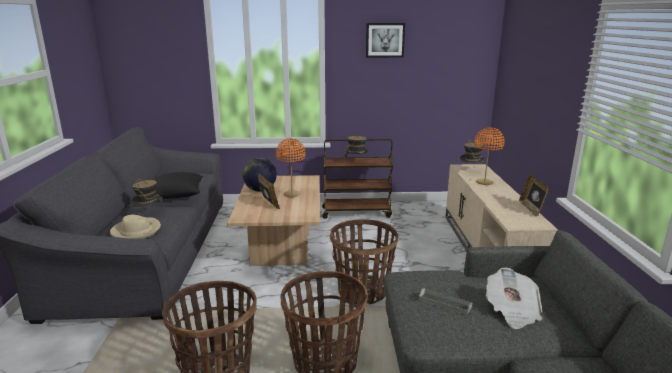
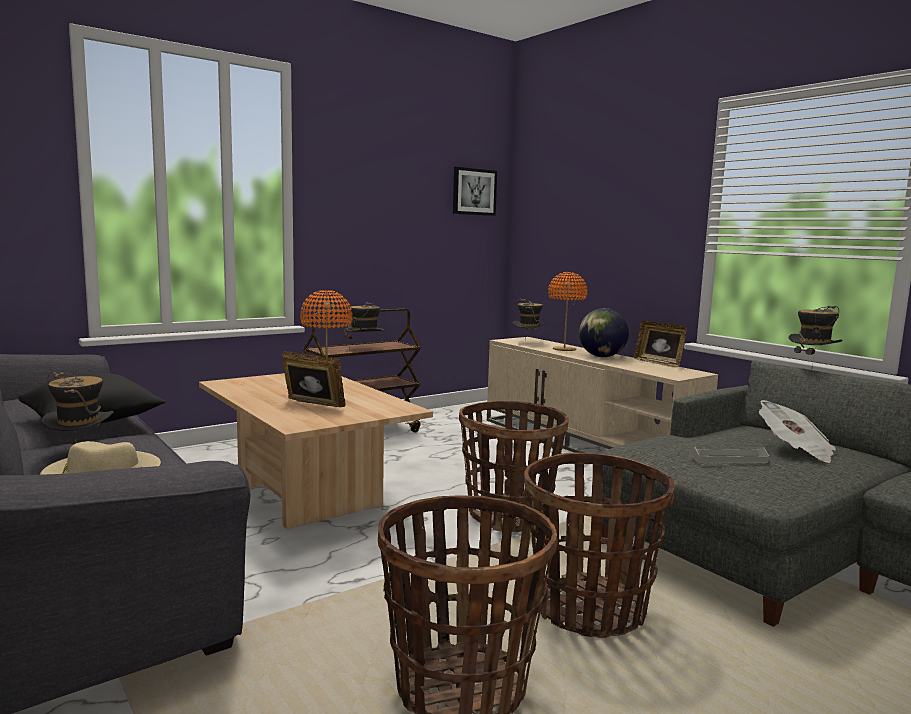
camera: 35 degrees left, 10 degrees down
globe [243,158,277,191] -> globe moved to [579,308,629,357]
picture [366,23,405,58] -> picture moved to [453,167,497,216]
none -> hat [789,306,843,371]

